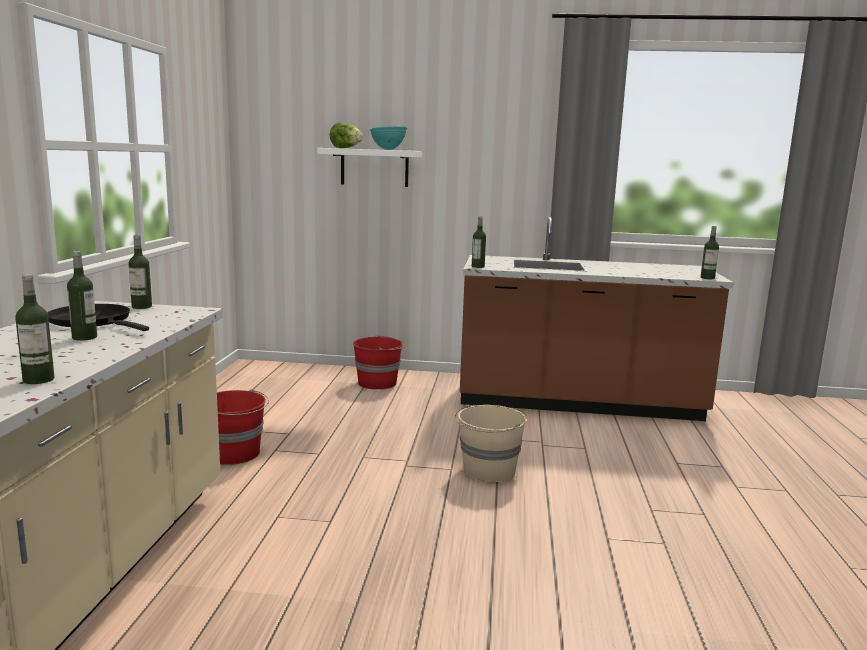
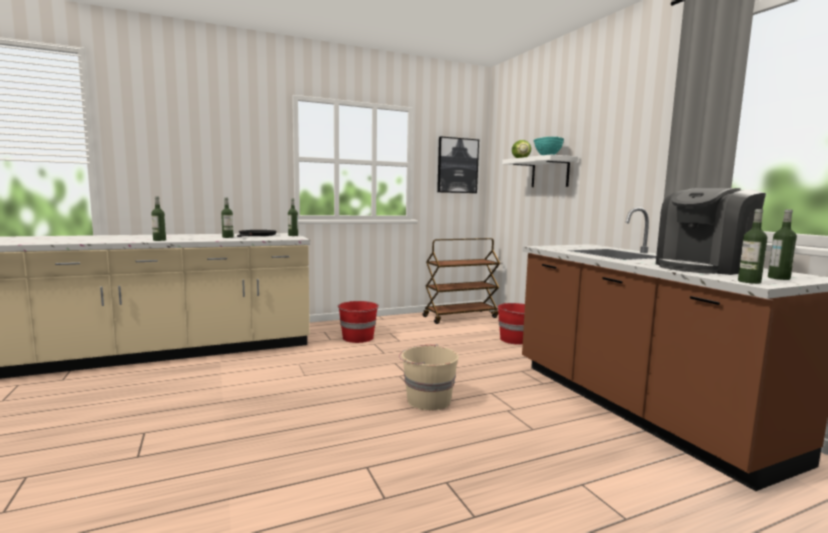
camera: 60 degrees right, 5 degrees down
bottle [472,216,486,268] -> bottle moved to [768,209,797,280]
none -> brown cart [422,238,500,324]
none -> picture [437,136,479,193]
none -> coffee machine [656,188,766,275]

